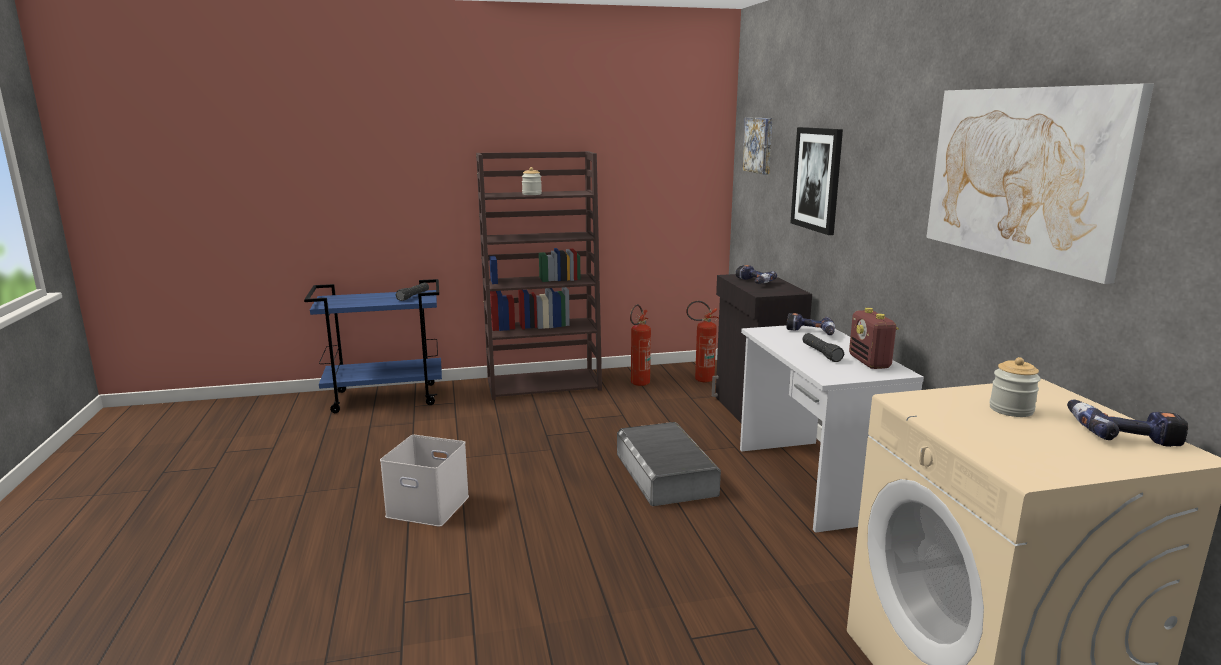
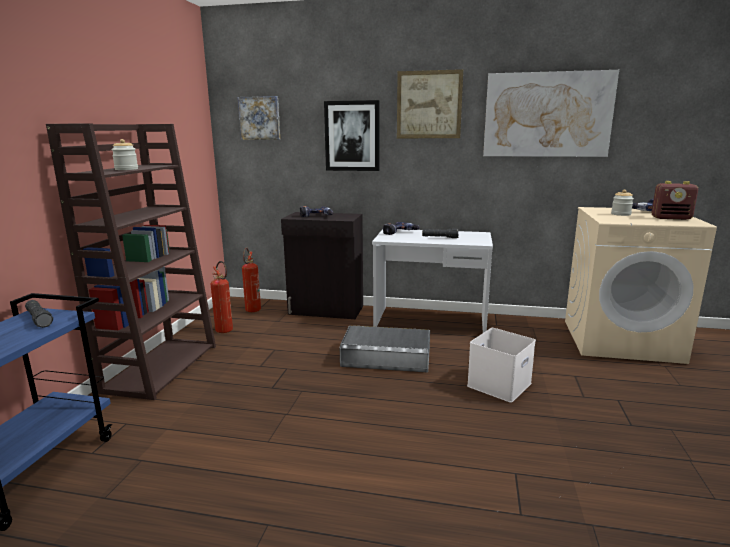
camera: 65 degrees left, 0 degrees up
white storage box [380,435,469,527] -> white storage box moved to [467,328,536,403]
radio [849,308,899,369] -> radio moved to [652,181,698,220]
none -> picture [397,69,463,138]

